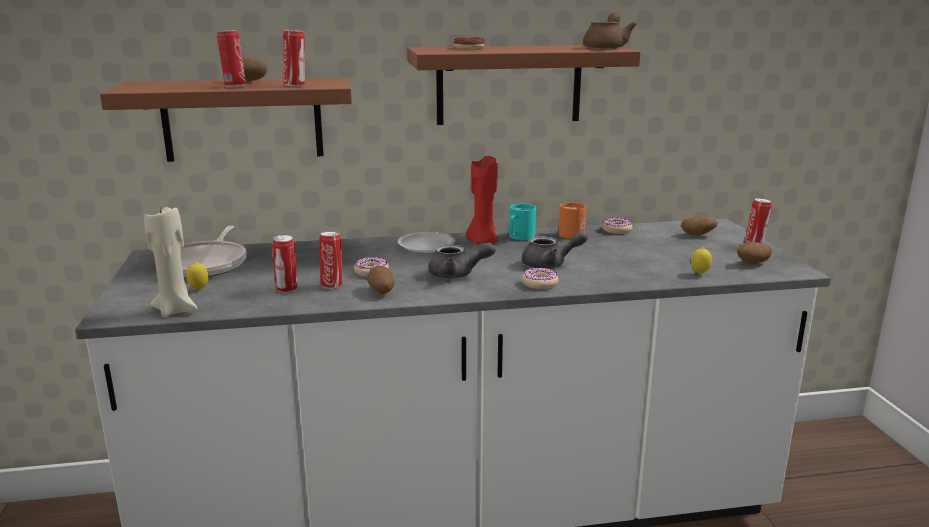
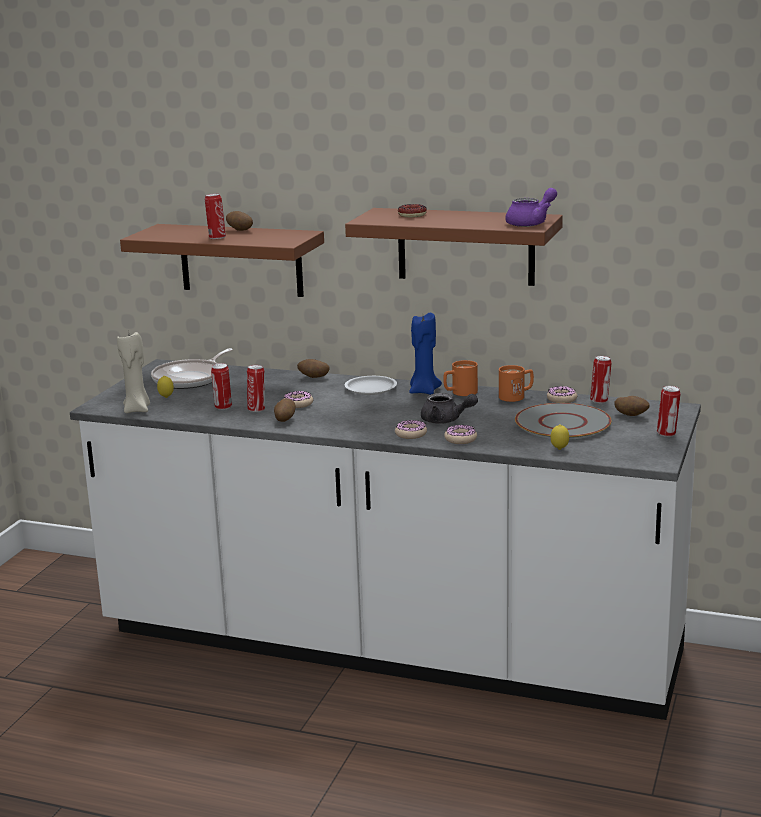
camera: 30 degrees right, 0 degrees up
can [283,30,305,87] -> can moved to [590,356,612,403]
grey teapot [428,242,496,279] -> none
red candle [466,156,498,244] -> blue candle [409,313,442,395]
turquoise mug [509,204,536,240] -> orange mug [443,360,478,396]
brown teapot [583,12,637,49] -> purple teapot [505,188,557,227]
potato [737,242,772,264] -> potato moved to [297,359,330,378]
none -> donut [444,425,477,444]
none -> grey plate [515,403,612,440]

